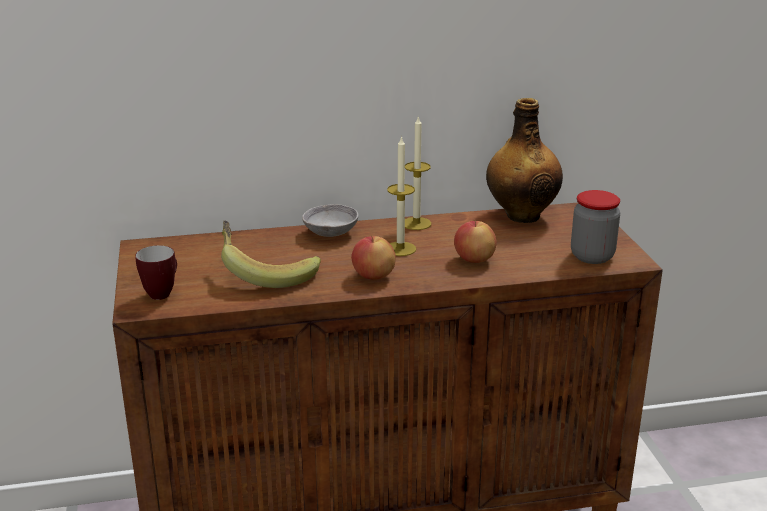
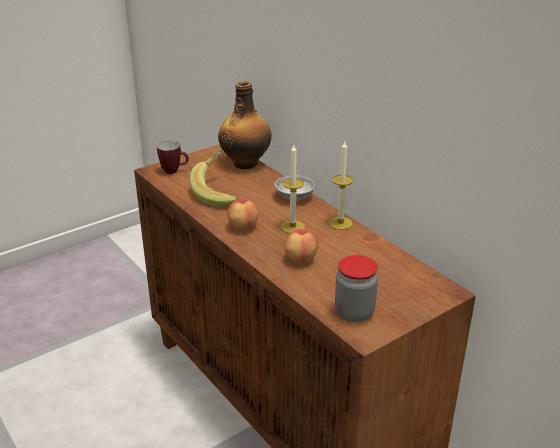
camera: 65 degrees right, 5 degrees up
bottle [486,98,563,223] -> bottle moved to [218,81,271,169]

